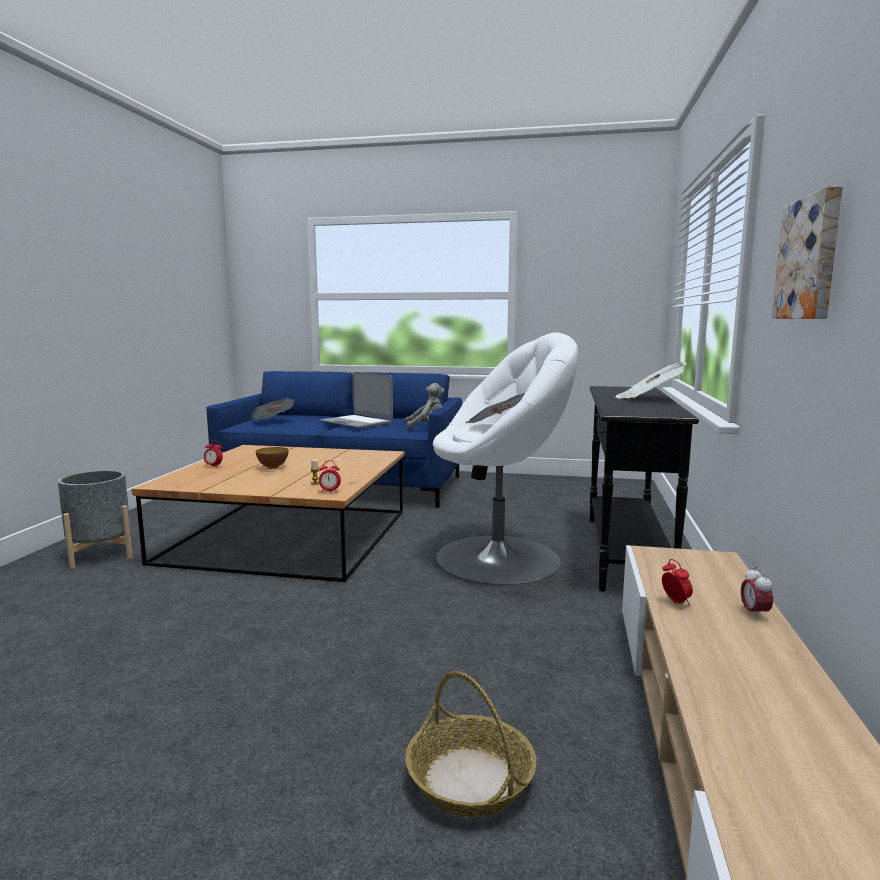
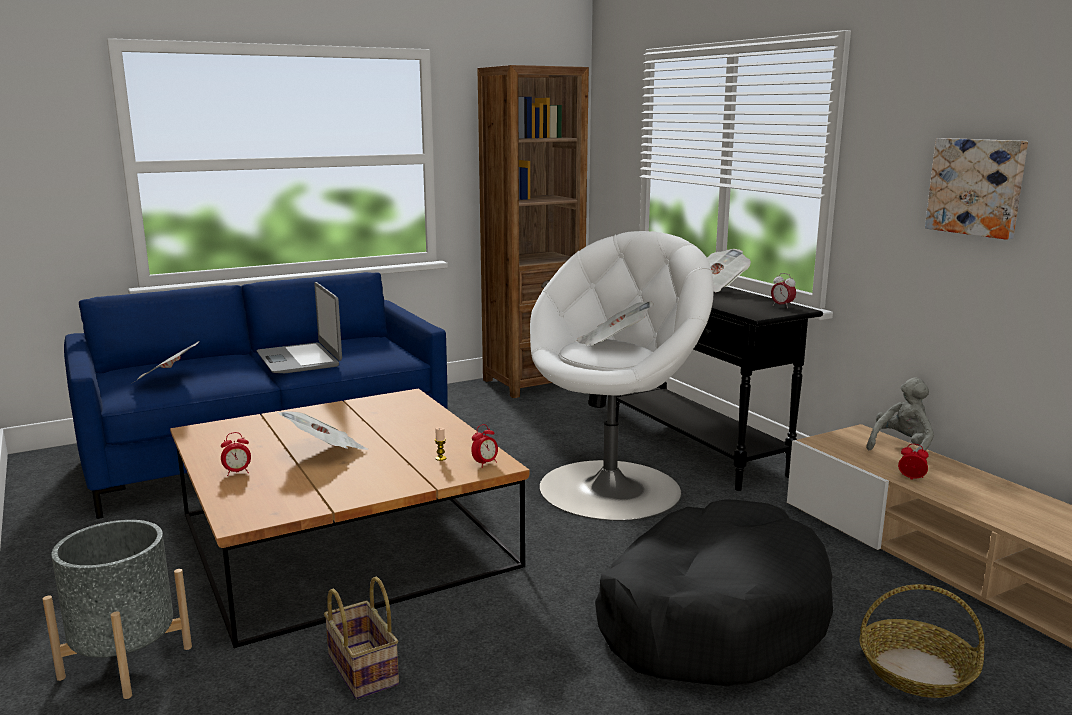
camera: 40 degrees left, 5 degrees up
bowl [256,447,289,469] -> newspaper [277,411,369,450]
laptop [320,372,393,428] -> laptop turned 60 degrees clockwise [257,282,342,373]
grey plush toy [405,383,444,430] -> grey plush toy moved to [866,377,934,452]
alarm clock [741,566,773,619] -> alarm clock moved to [771,273,796,308]
none -> basket [324,577,399,699]
none -> brown bookcase [478,65,589,398]
none -> black dog bed [595,499,833,686]

